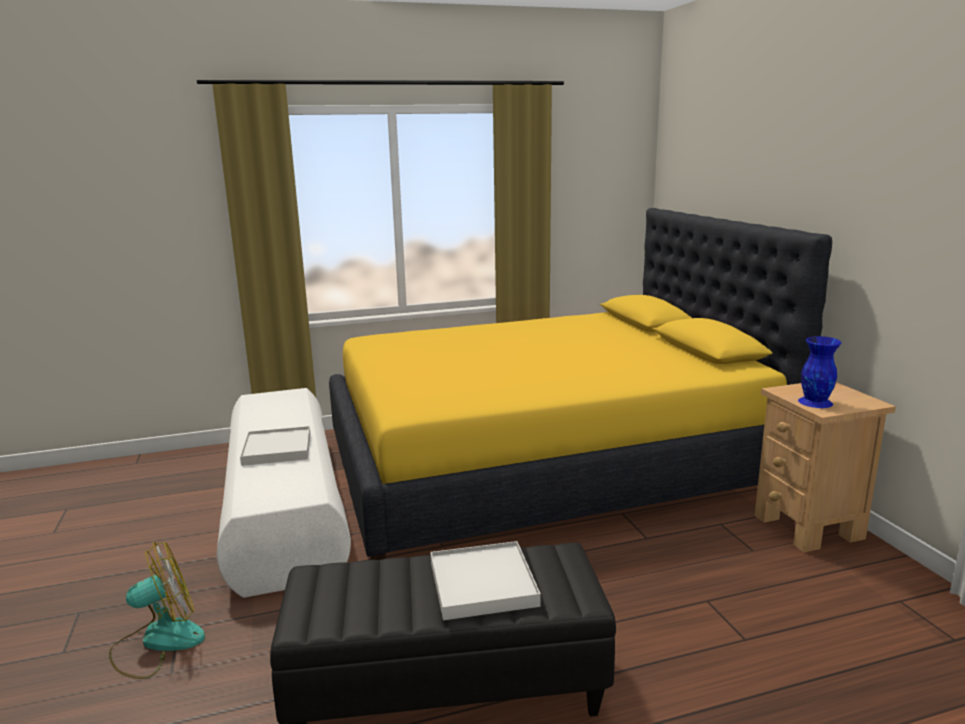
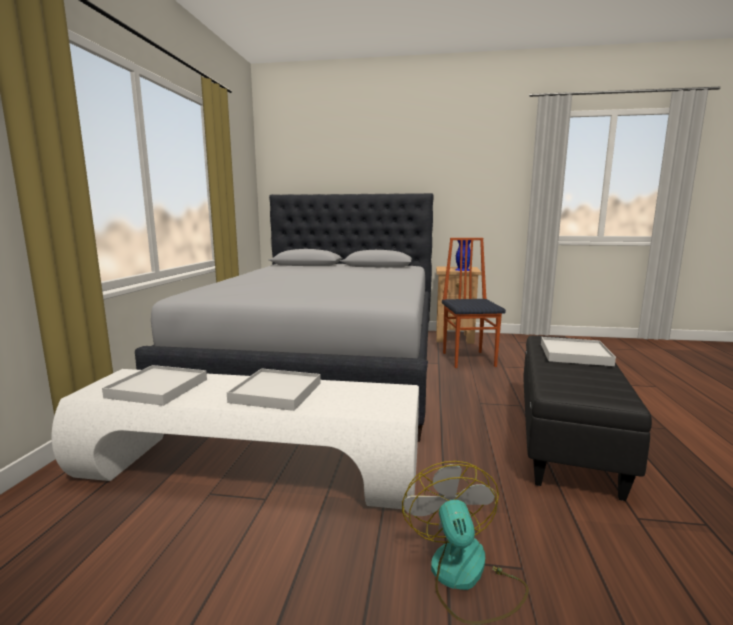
camera: 65 degrees left, 5 degrees down
yellow bed [329,208,832,560] -> grey bed [135,193,434,442]
none -> white tray [102,365,207,406]
none -> chair [442,238,506,368]

